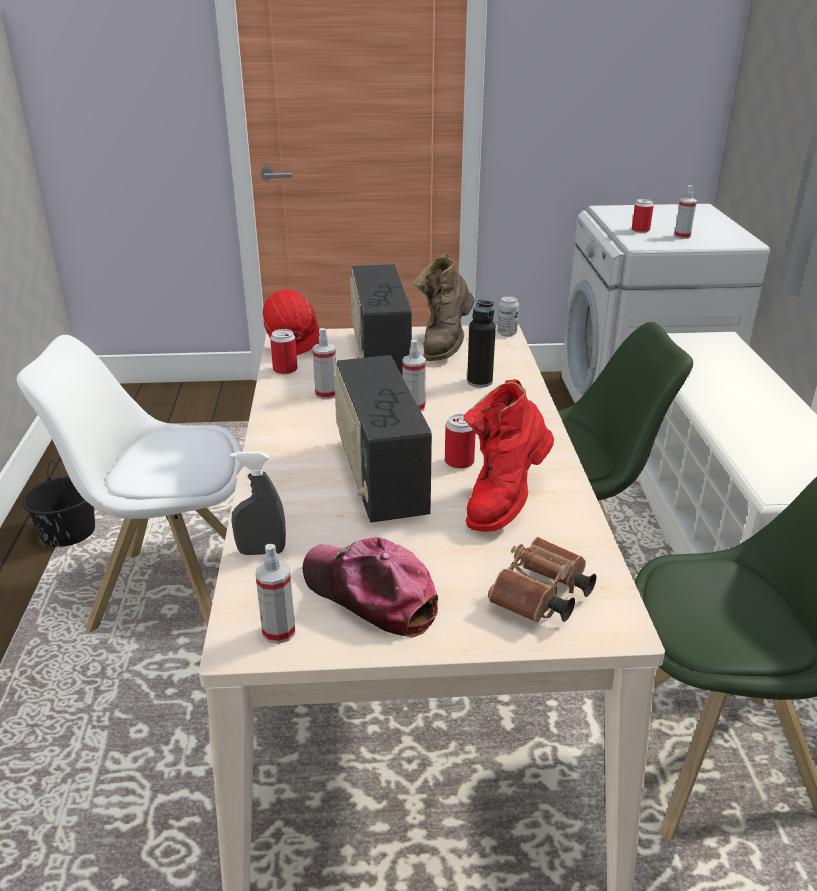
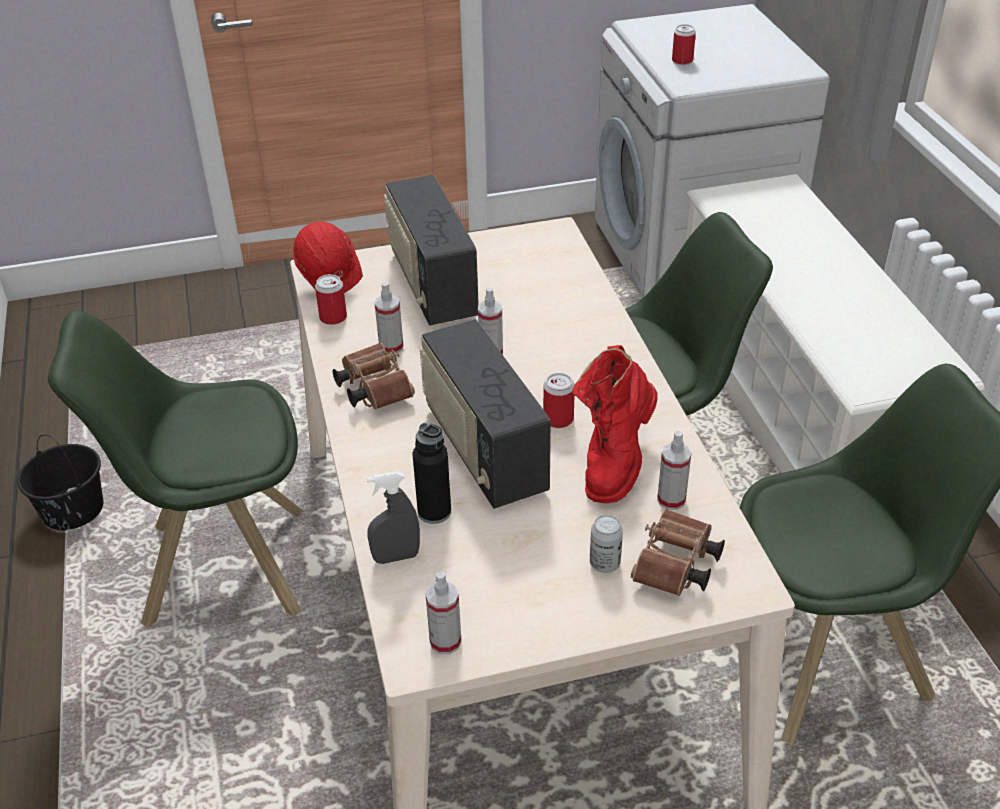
camera: 10 degrees left, 10 degrees up
white chair [17,335,242,632] -> green chair [48,310,303,628]
cap [302,537,438,638] -> none
brown boot [413,254,475,361] -> none
black bottle [467,299,496,388] -> black bottle moved to [413,423,451,524]
can [497,296,519,337] -> can moved to [590,515,623,573]
spray bottle [674,185,697,239] -> spray bottle moved to [657,431,692,510]
none -> brown binoculars [333,342,415,409]

